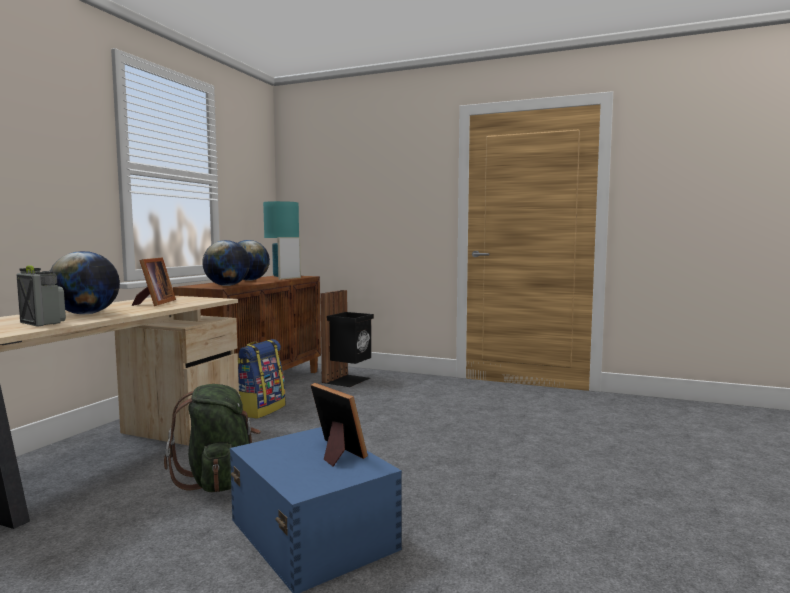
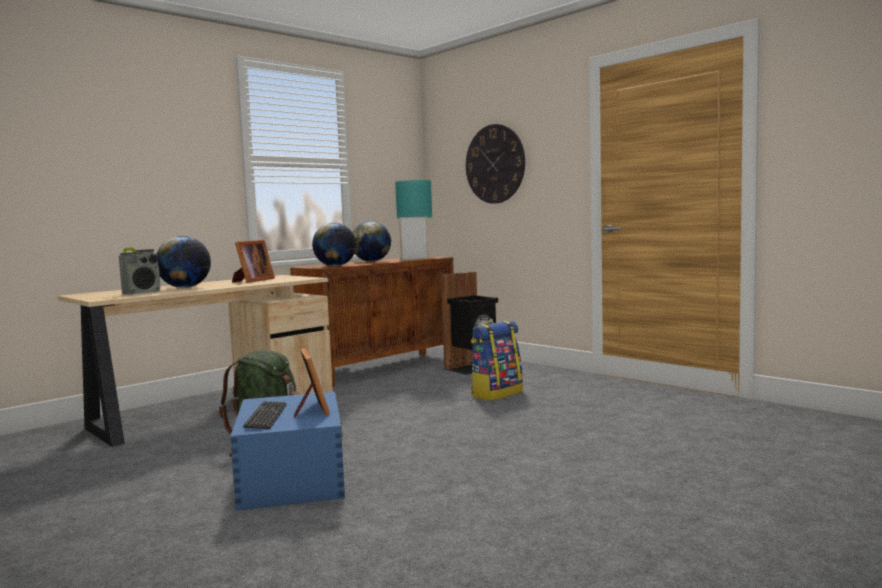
camera: 25 degrees right, 0 degrees up
radio [16,265,66,327] -> radio turned 75 degrees clockwise [119,247,161,295]
backpack [238,339,286,419] -> backpack moved to [471,321,523,401]
none -> keyboard [243,401,287,429]
none -> wall clock [466,124,525,204]

